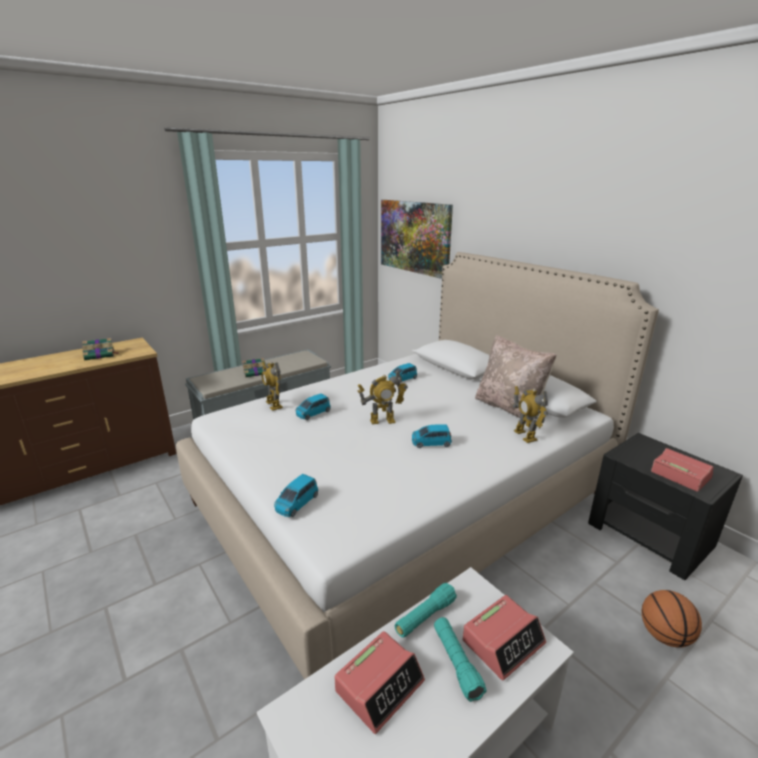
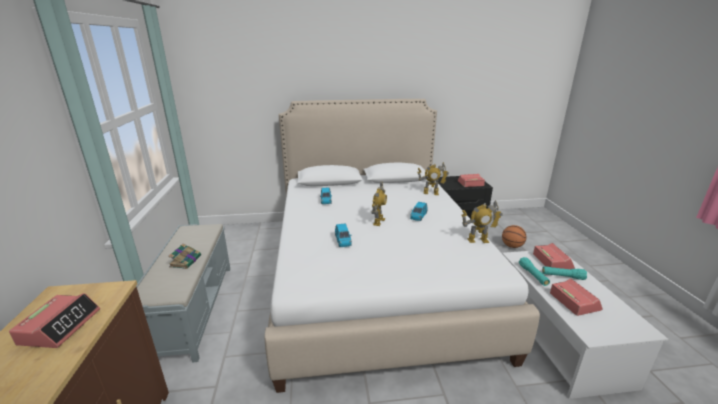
camera: 60 degrees left, 0 degrees up
book [82,338,119,361] -> alarm clock [9,293,100,348]
toy robot [261,361,283,411] -> toy robot moved to [461,201,503,243]
blue toy car [274,474,318,517] -> none
picture [381,200,453,279] -> none
beige pillow [475,335,557,422] -> none

